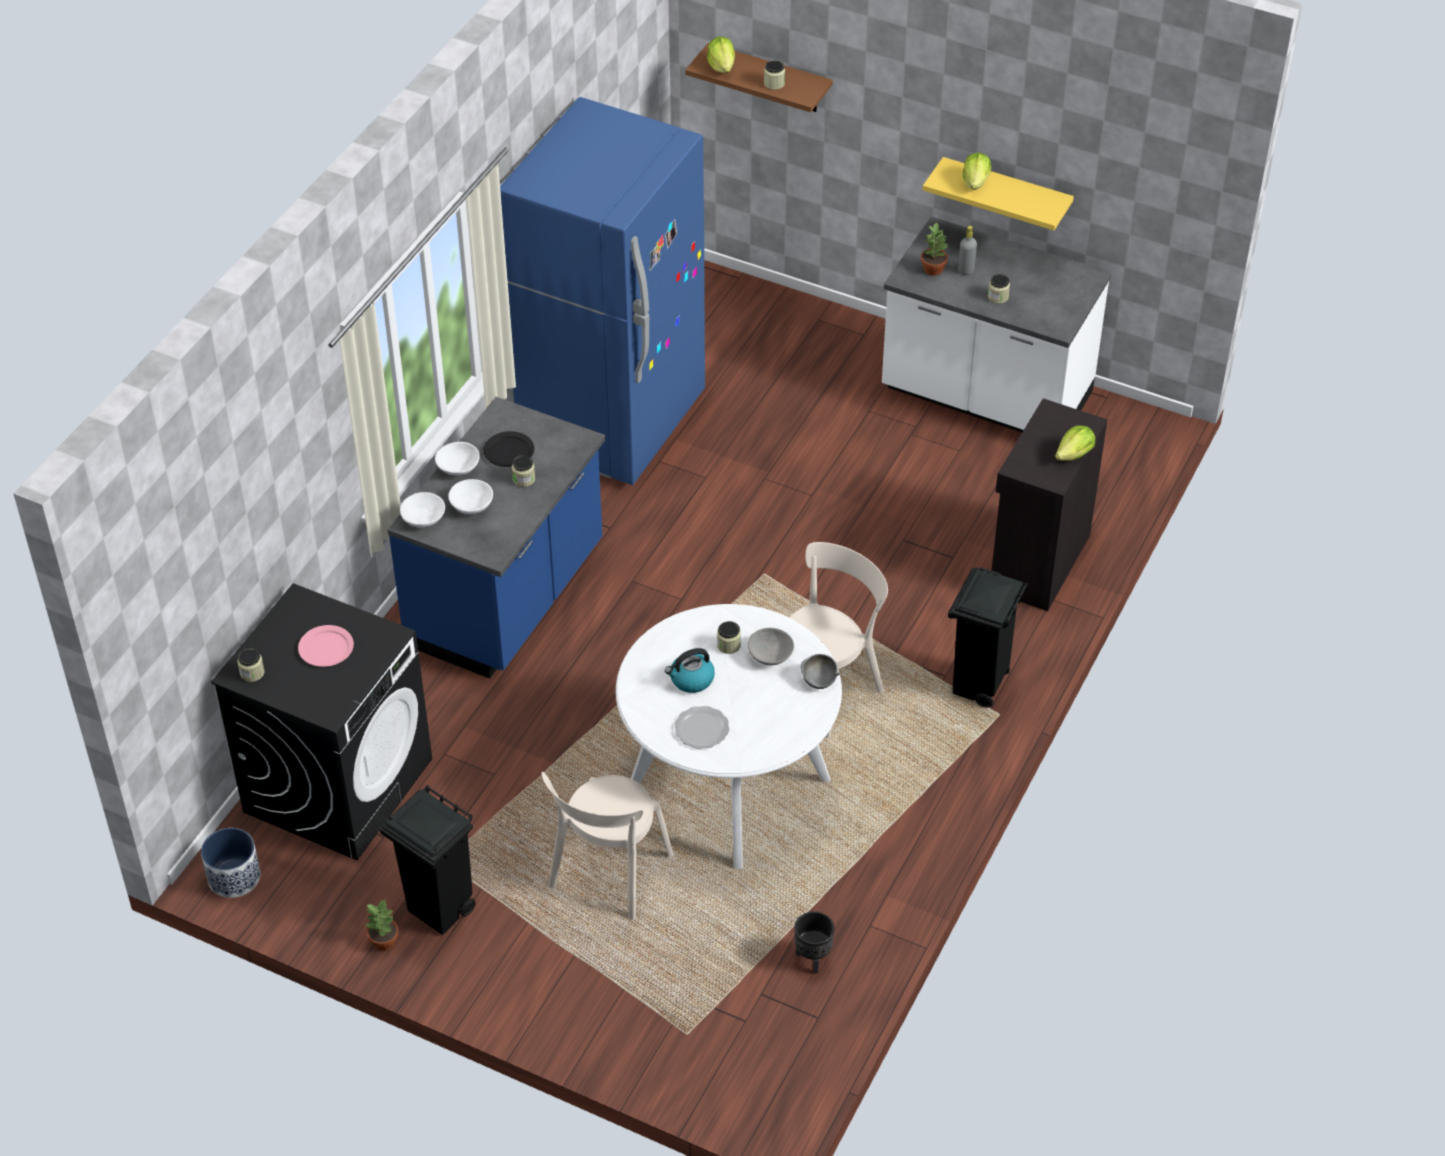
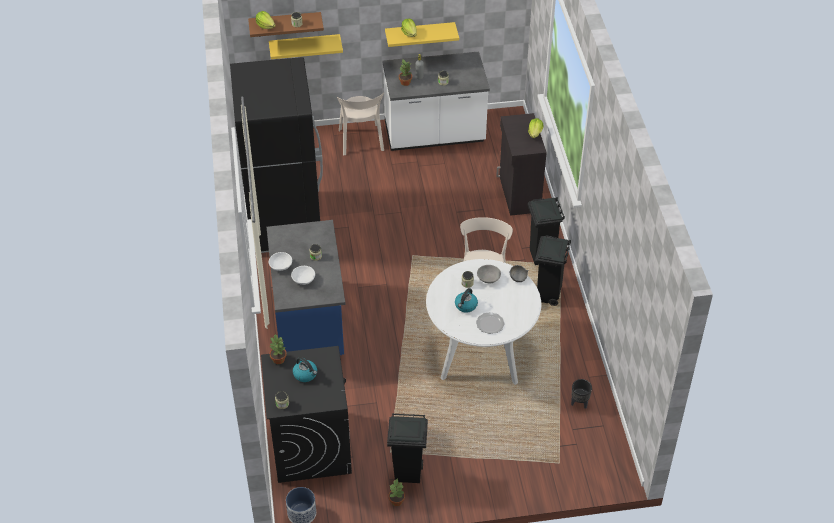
camera: 35 degrees left, 0 degrees up
pink plate [298,625,354,667] -> kettle [293,357,317,382]
white bowl [400,492,445,527] -> none
black plate [483,431,534,467] -> none
blue fridge [500,97,705,485] -> black fridge [230,57,323,254]
beige chair [542,772,673,920] -> beige chair moved to [337,92,384,155]
none -> yellow shelf [269,34,343,59]
none -> potted plant [270,334,287,364]
none -> black trash can [535,235,571,306]

